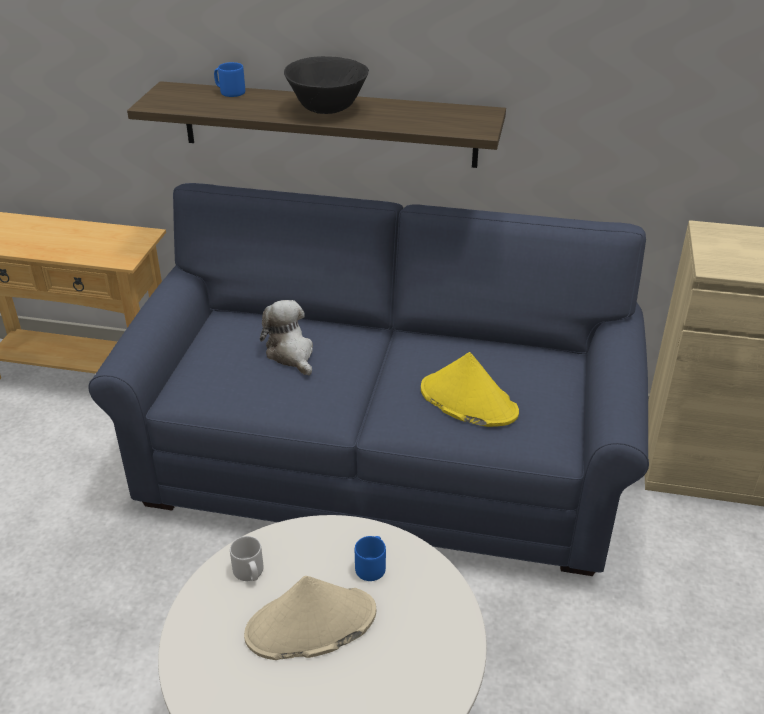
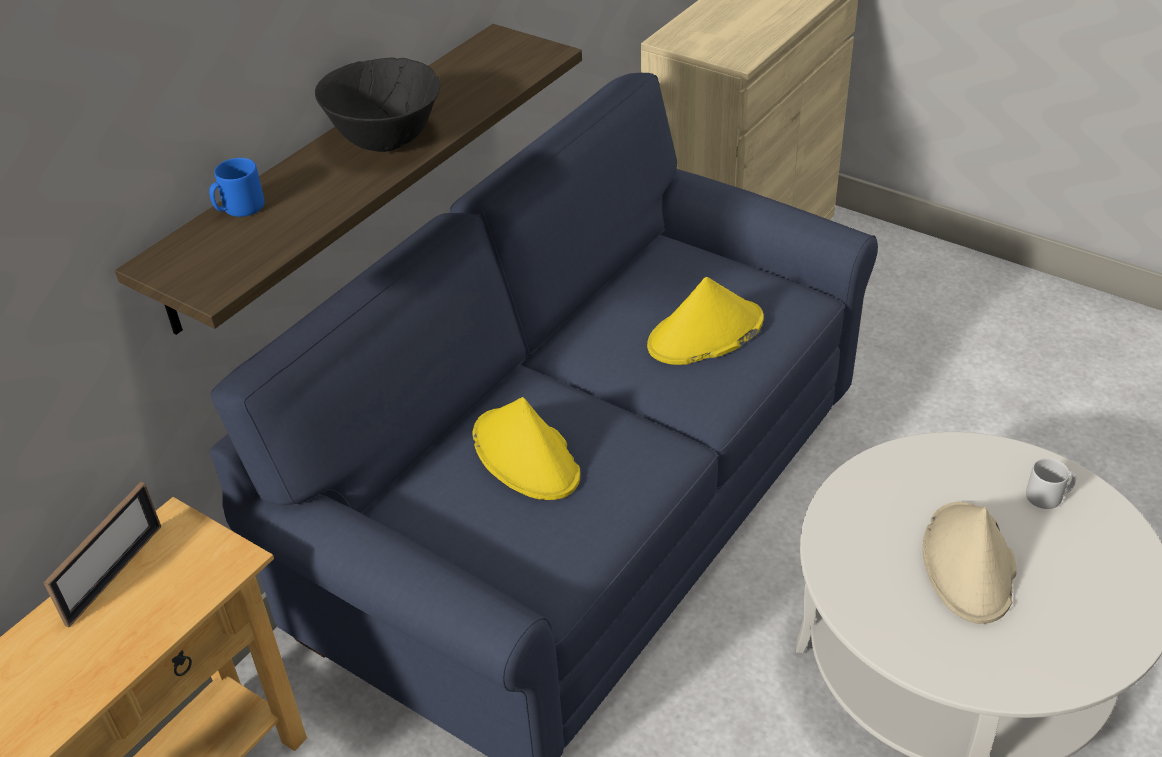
camera: 65 degrees left, 5 degrees up
grey mug [230,536,264,581] -> grey mug moved to [1026,458,1076,509]
plush toy [260,300,313,376] -> yellow hat [473,397,580,500]
blue mug [355,536,386,581] -> none
none -> picture frame [43,482,161,627]

